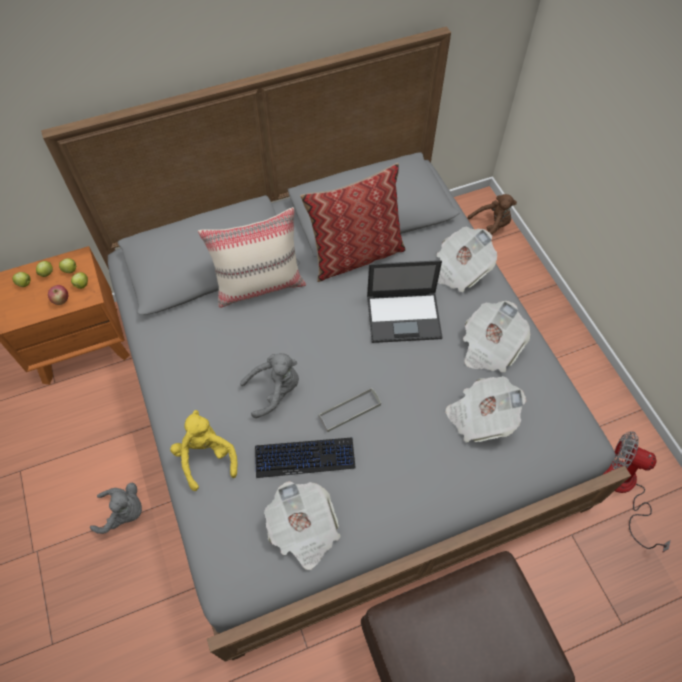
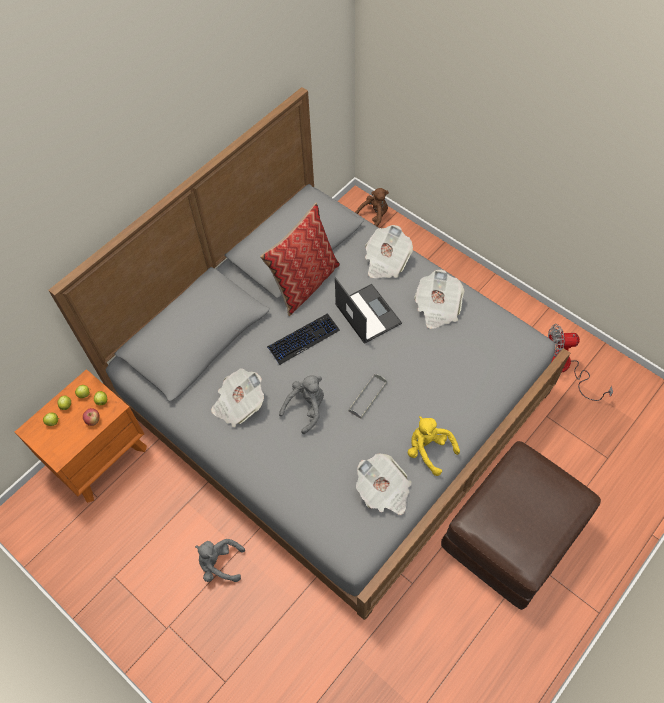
camera: 25 degrees left, 0 degrees up
grey plush toy [90,483,142,534] -> grey plush toy turned 150 degrees counterclockwise [195,539,245,582]
yellow plush toy [170,410,238,491] -> yellow plush toy moved to [408,416,460,476]
beige pillow [198,207,306,308] -> none
keyboard [255,437,356,478] -> keyboard moved to [267,313,340,365]
laptop [367,260,443,343] -> laptop turned 90 degrees counterclockwise [335,277,402,344]
newspaper [445,376,526,442] -> newspaper moved to [211,368,264,427]

